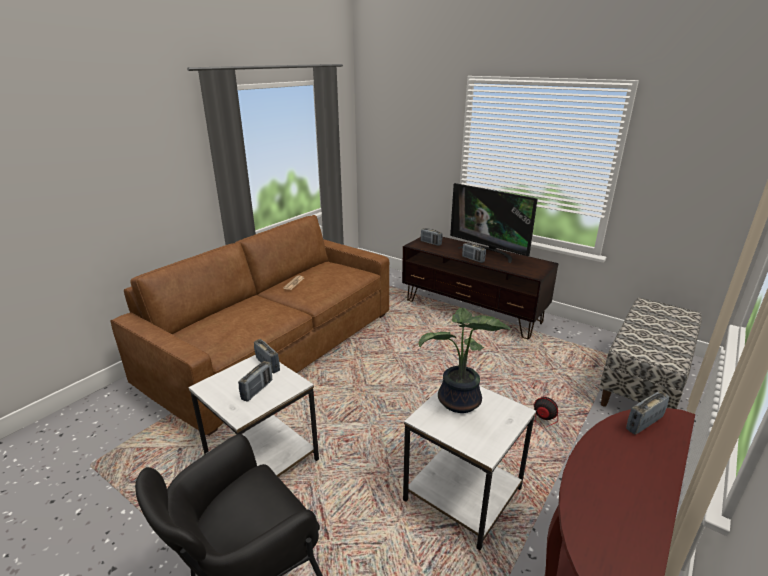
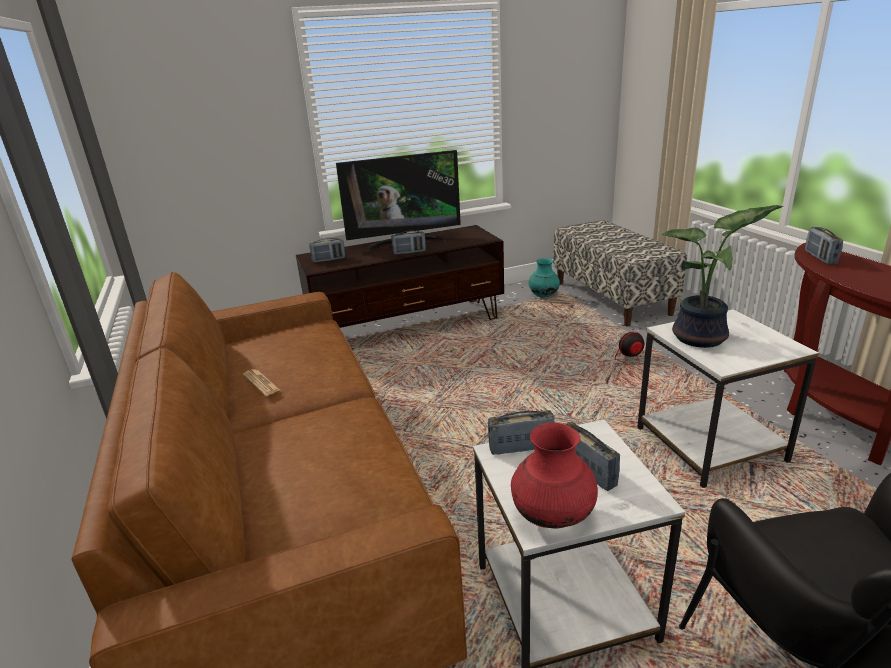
camera: 55 degrees left, 0 degrees up
none -> red vase [511,423,598,528]
none -> turquoise vase [529,258,560,298]

